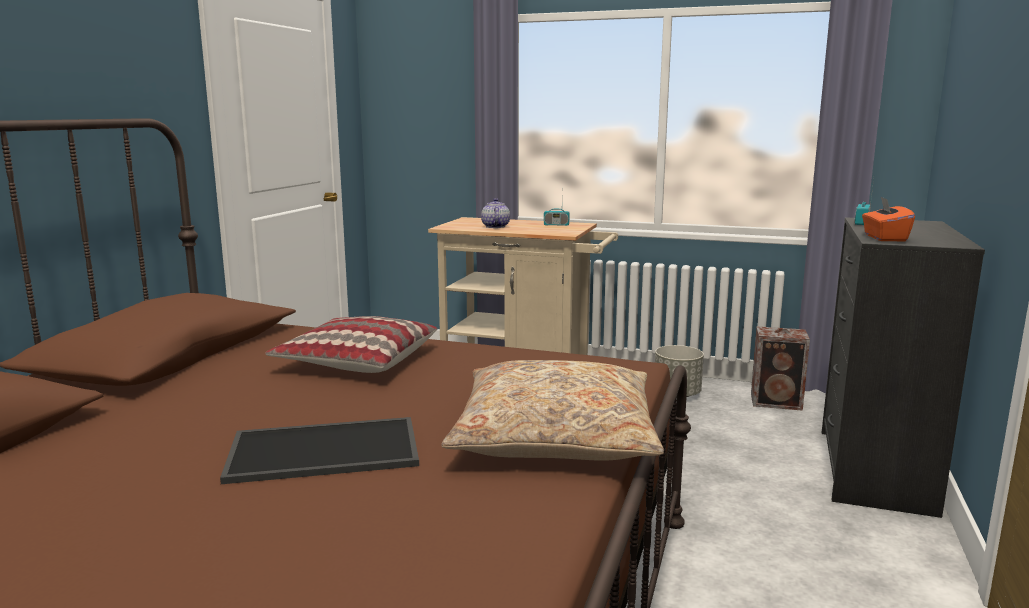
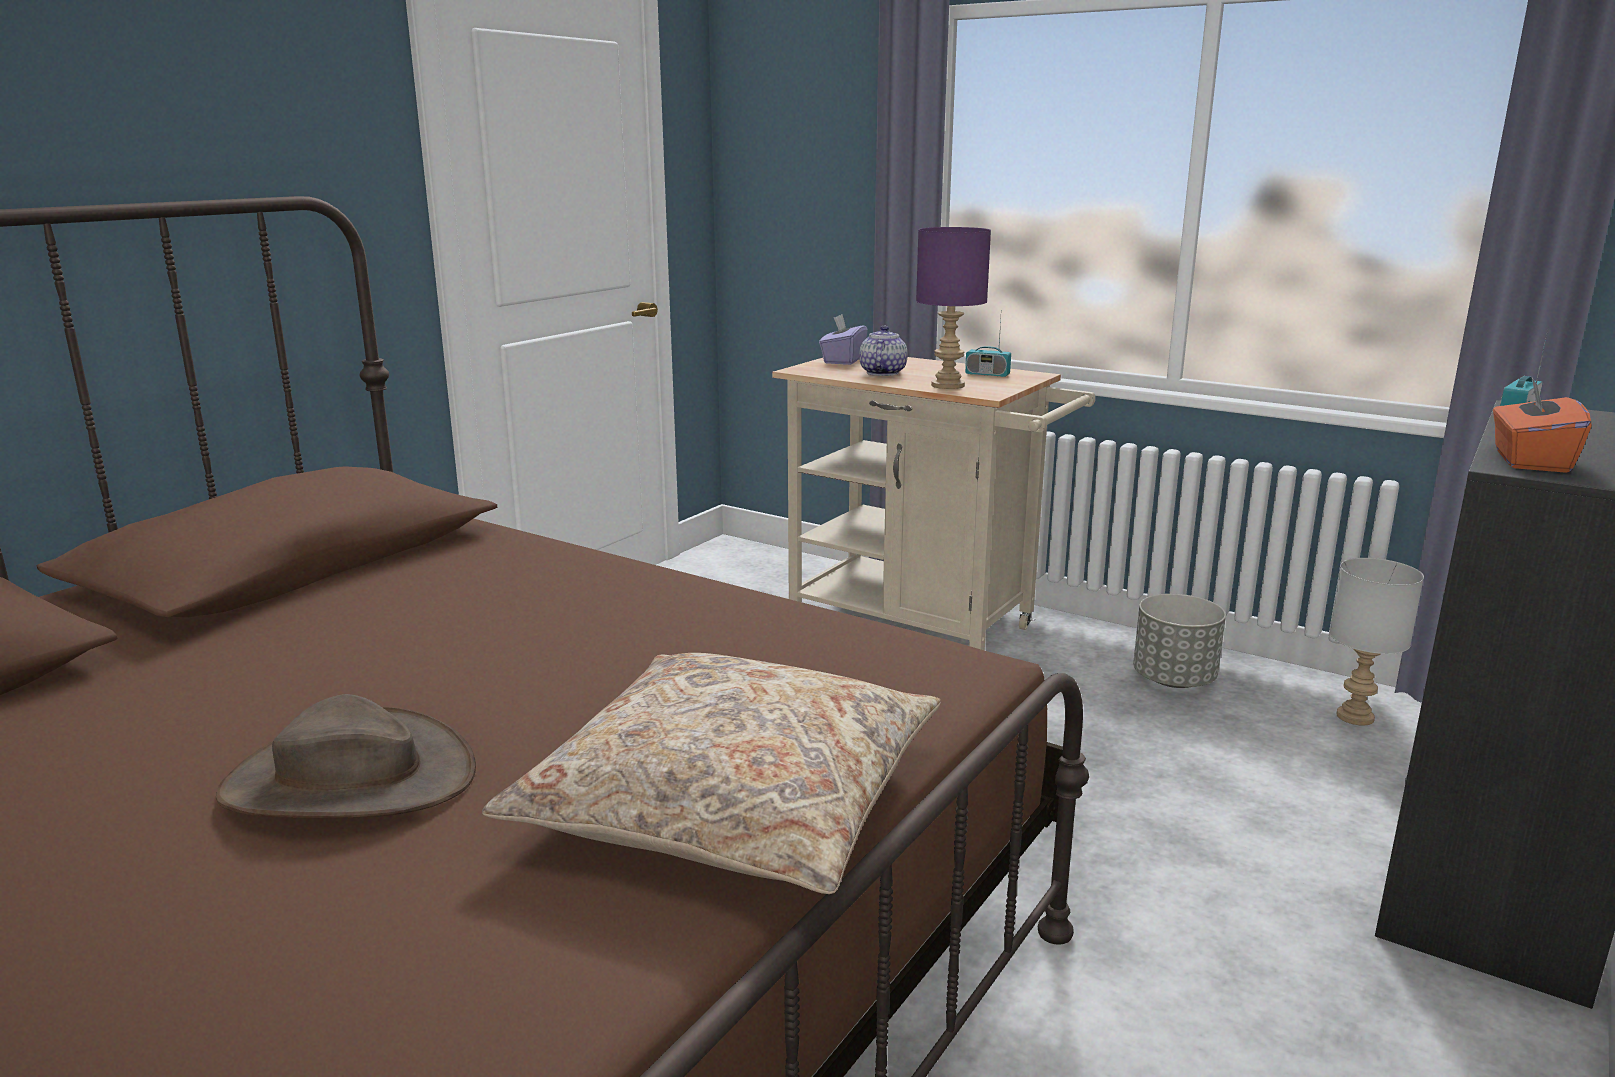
camera: 15 degrees right, 5 degrees up
tray [220,417,419,484] -> brown hat [216,694,476,818]
pillow [266,316,437,373] -> none
speaker [751,326,810,411] -> grey table lamp [1329,558,1424,726]
none -> purple tissue box [819,314,868,365]
none -> purple table lamp [916,227,991,389]

